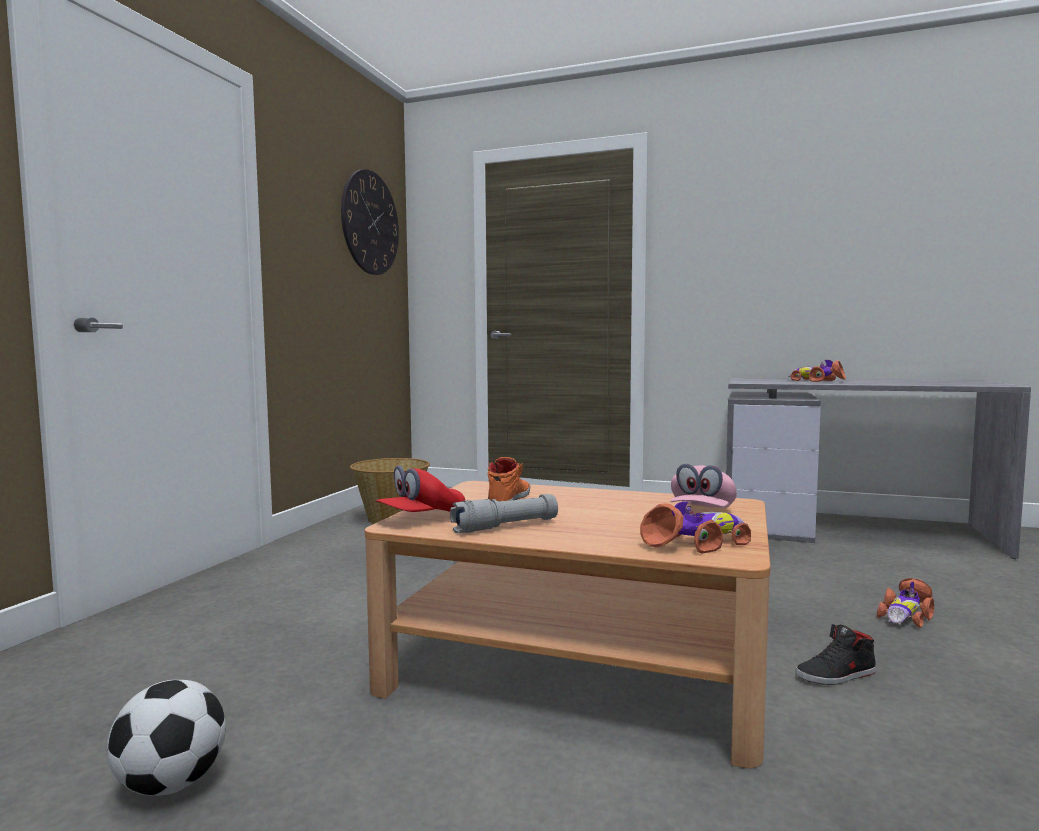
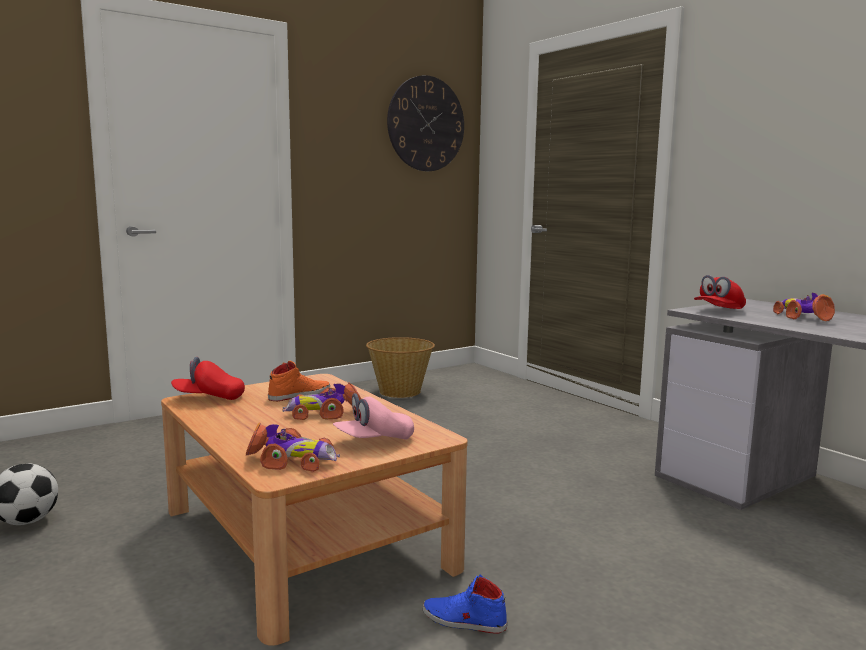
camera: 35 degrees right, 5 degrees up
grey flashlight [450,494,558,533] -> none
black shoe [795,624,876,685] -> blue shoe [423,574,508,634]
toy car [877,578,934,628] -> toy car moved to [282,383,361,420]
none -> red cap [694,275,746,309]

